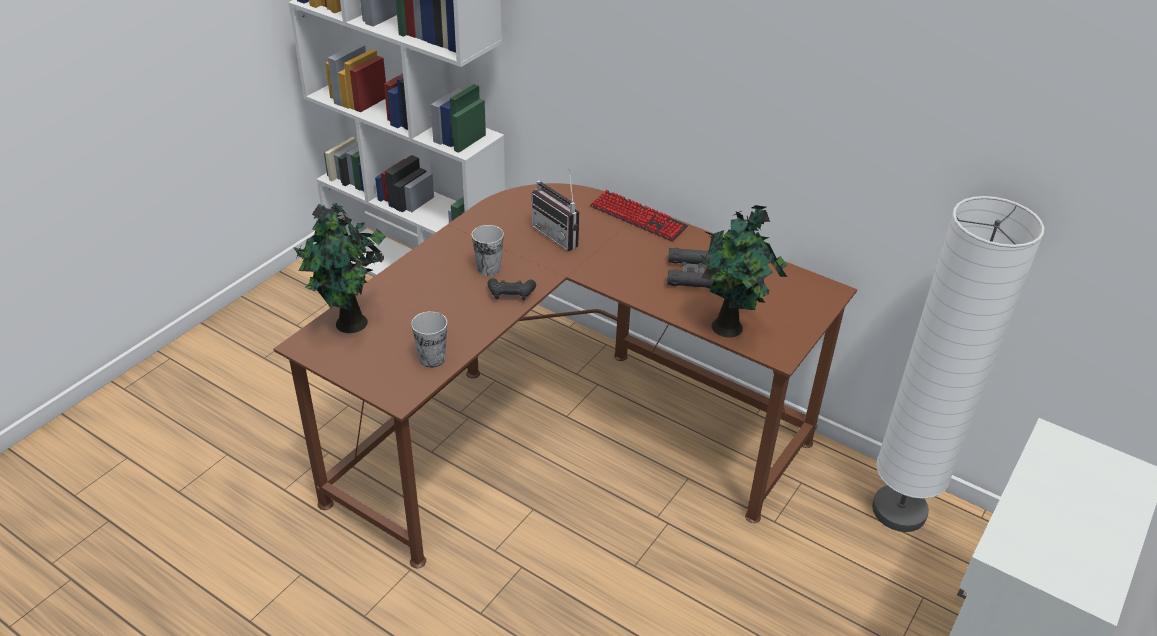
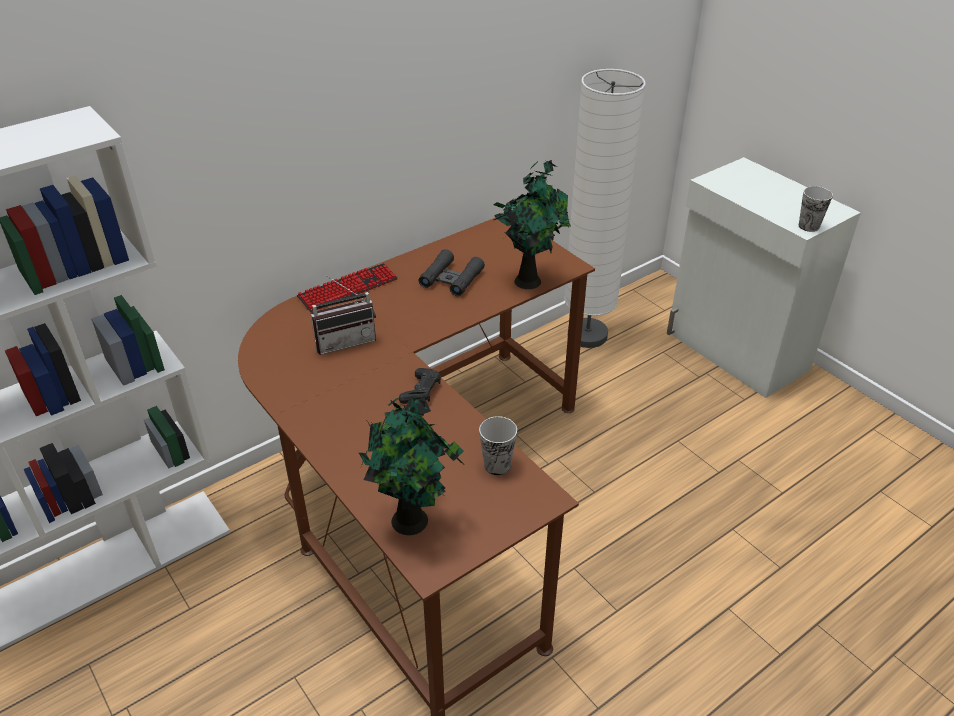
camera: 70 degrees left, 0 degrees up
cup [472,225,504,276] -> cup moved to [799,186,833,232]

